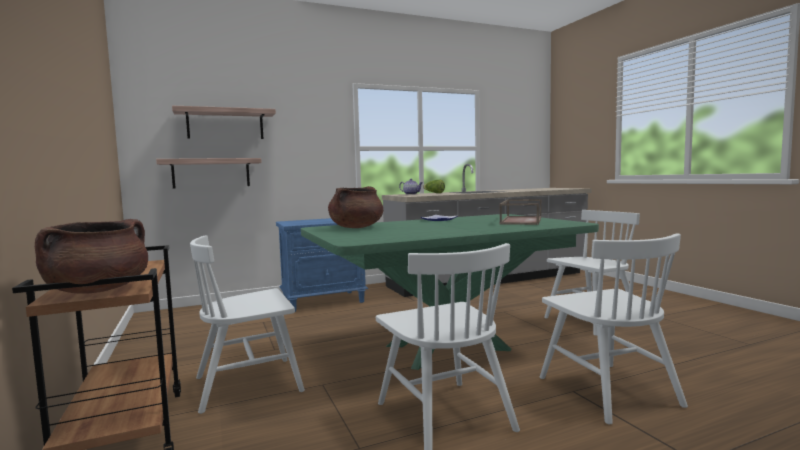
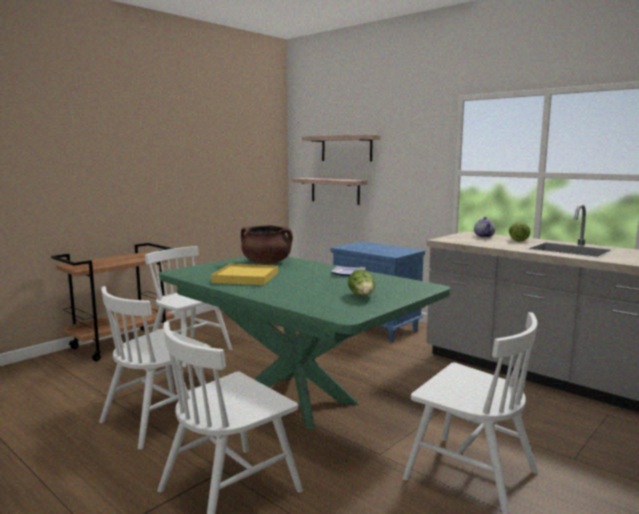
camera: 65 degrees right, 5 degrees up
brown cooking pot [35,219,148,294] -> none
brown tray [500,199,541,225] -> lettuce [348,269,375,296]
none -> yellow tray [211,264,278,285]

